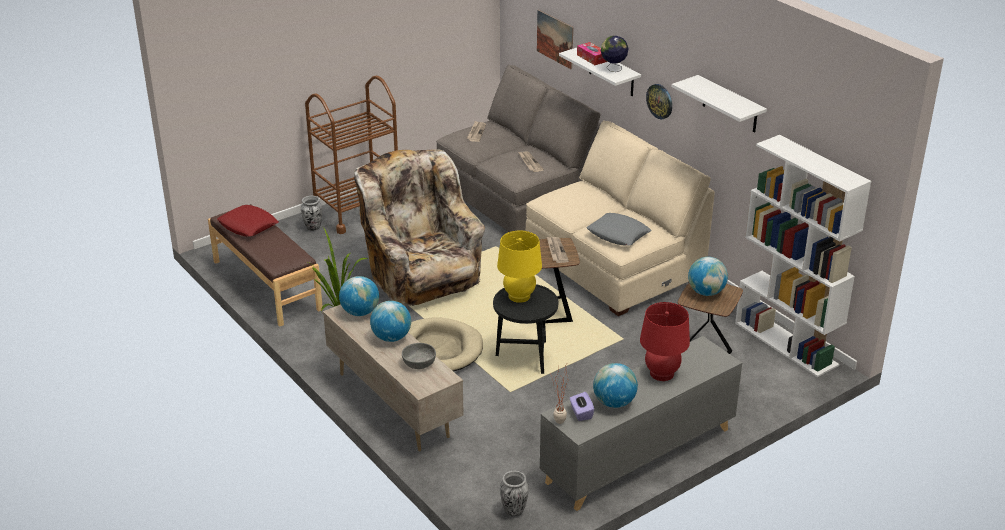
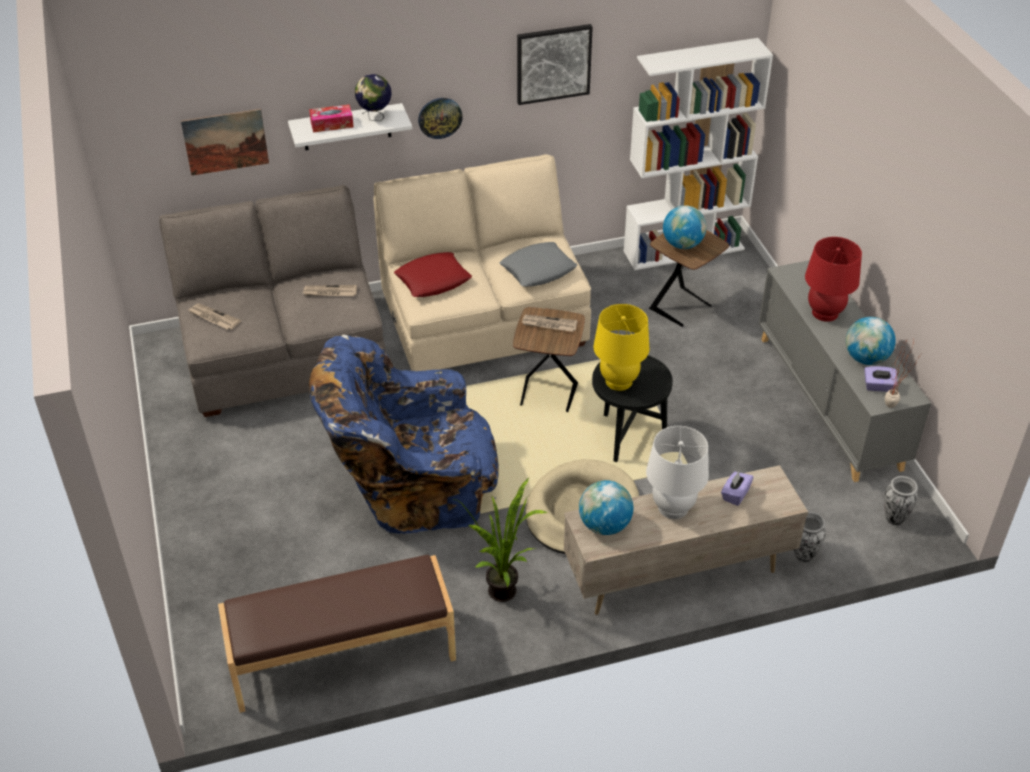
camera: 70 degrees left, 10 degrees up
red pillow [217,205,278,237] -> red pillow moved to [394,252,472,297]
vase [301,196,322,231] -> vase moved to [794,512,826,562]
brown cart [305,76,398,234] -> none
beige armchair [354,149,485,309] -> blue armchair [309,335,499,534]
globe [370,301,411,342] -> white table lamp [646,426,709,519]
grey bowl [402,343,436,369] -> purple tissue box [721,471,754,506]
white shelf [671,75,767,133] -> picture [517,24,593,105]

